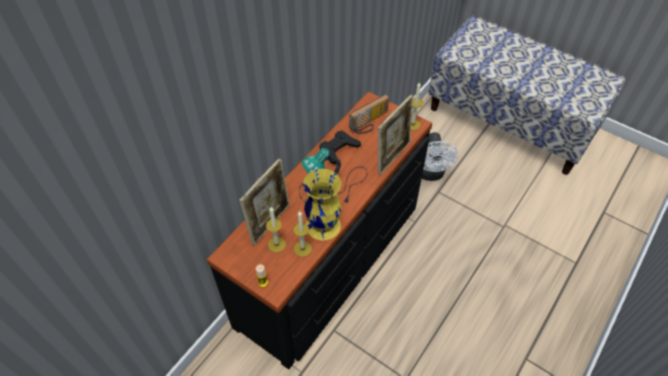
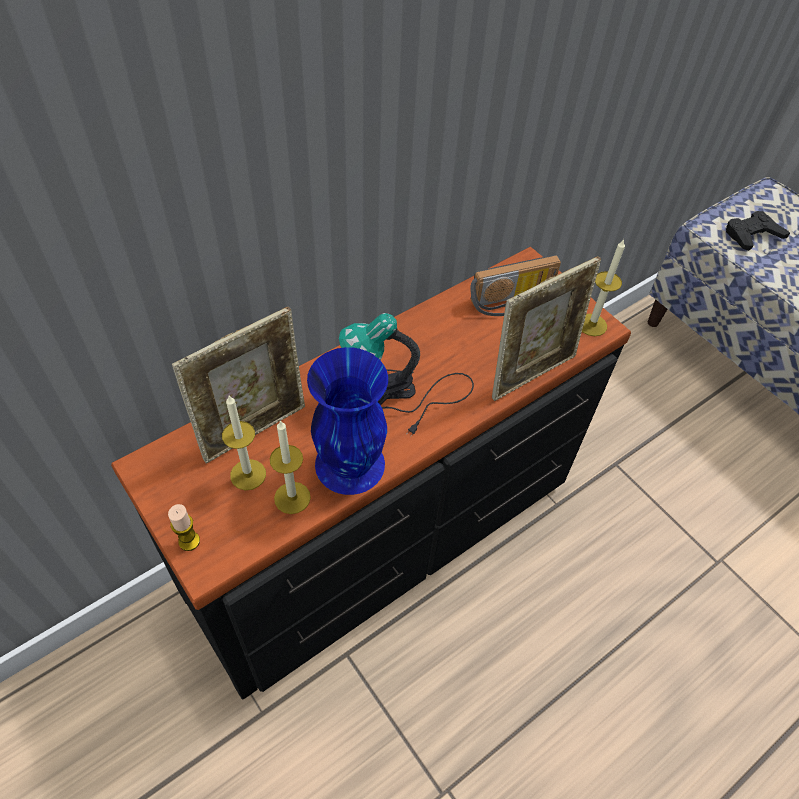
camera: 15 degrees right, 0 degrees up
yellow vase [303,169,341,240] -> blue vase [307,347,388,495]
black game controller [320,131,361,164] -> black game controller moved to [726,211,790,251]
white fan [422,132,458,181] -> none

